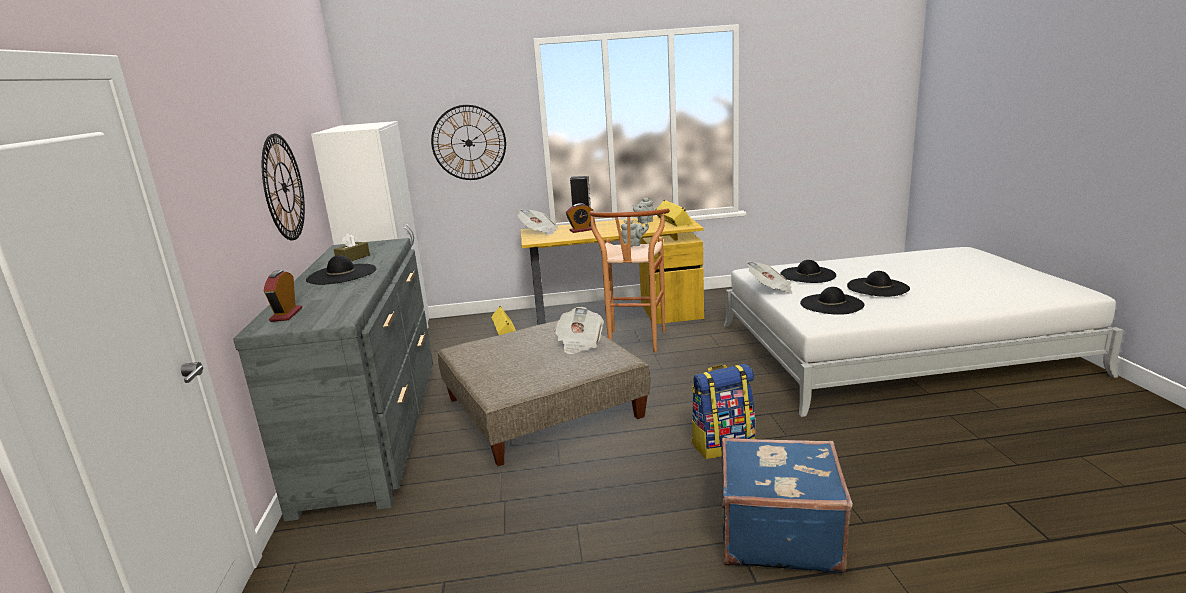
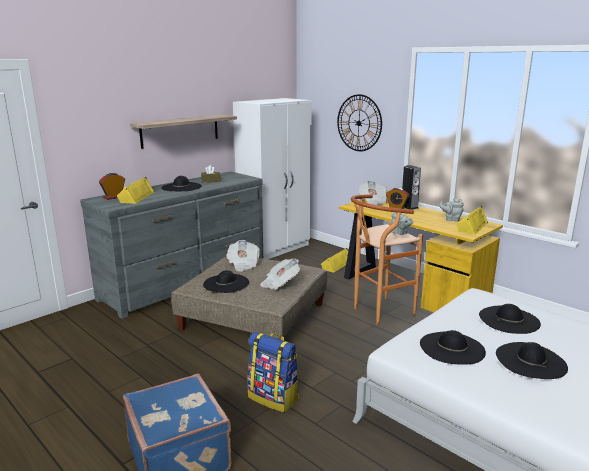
camera: 50 degrees right, 0 degrees up
wall clock [262,133,305,240] -> shelf [130,115,237,149]
newspaper [746,261,792,294] -> newspaper moved to [226,240,260,272]
none -> yellow speaker [117,176,154,204]
none -> black hat [203,270,249,293]

